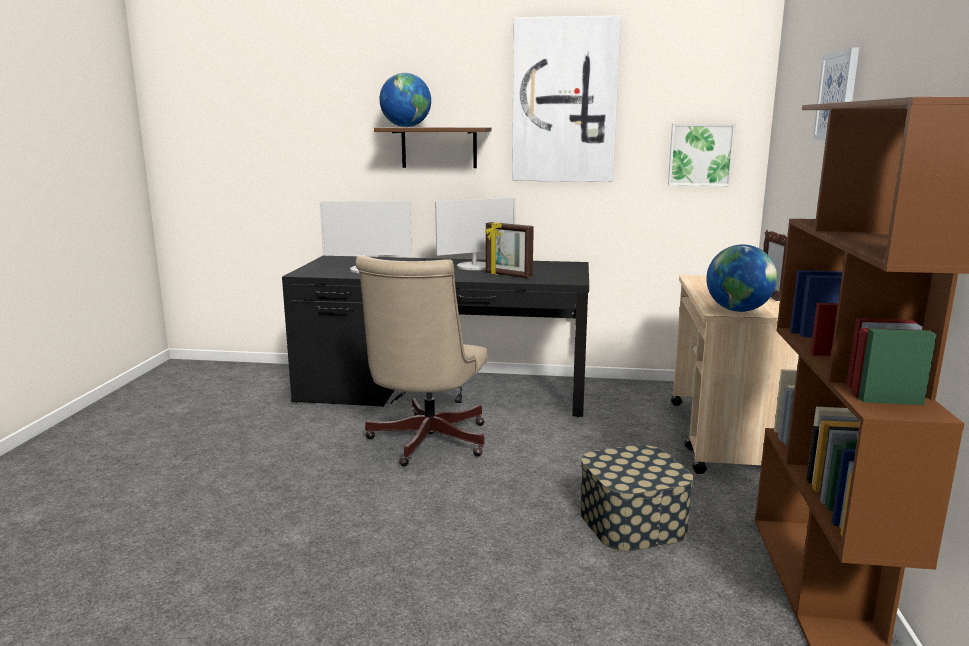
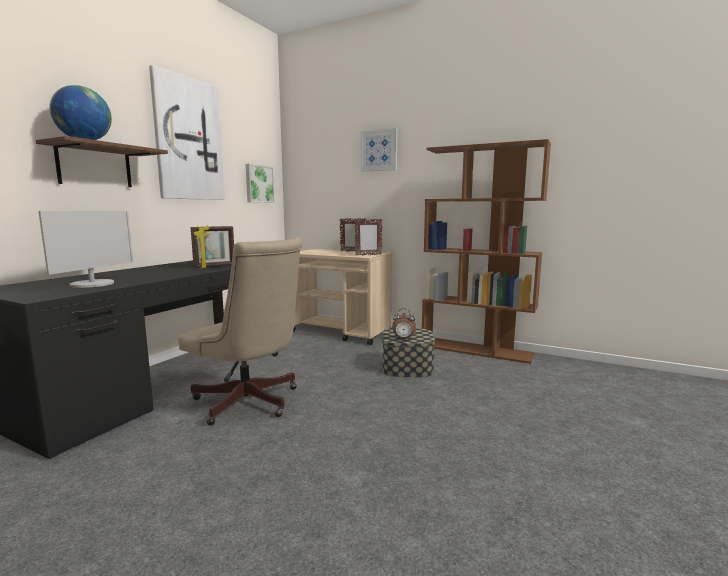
camera: 70 degrees left, 5 degrees down
monitor [435,197,516,270] -> none
globe [706,244,777,312] -> picture frame [354,219,382,256]
none -> alarm clock [392,308,416,340]

